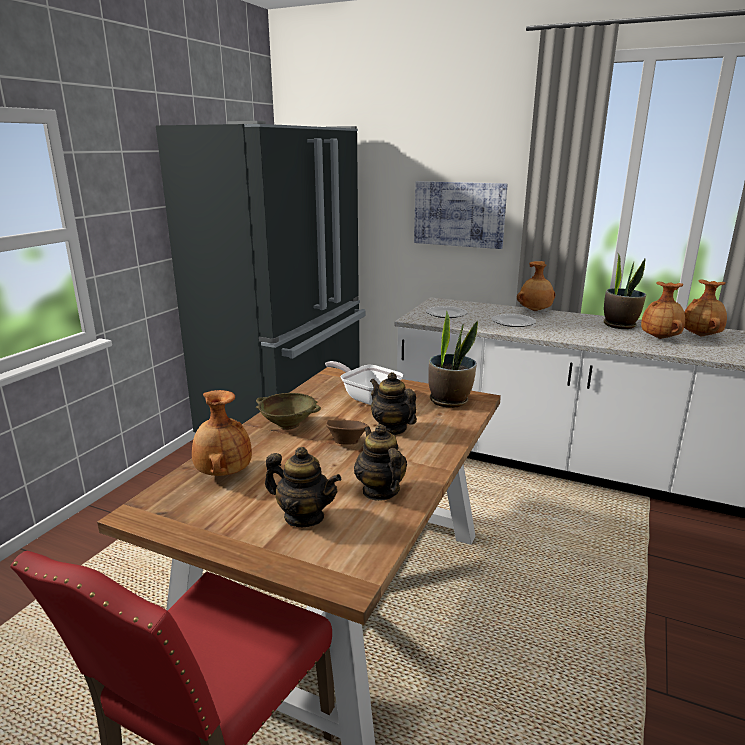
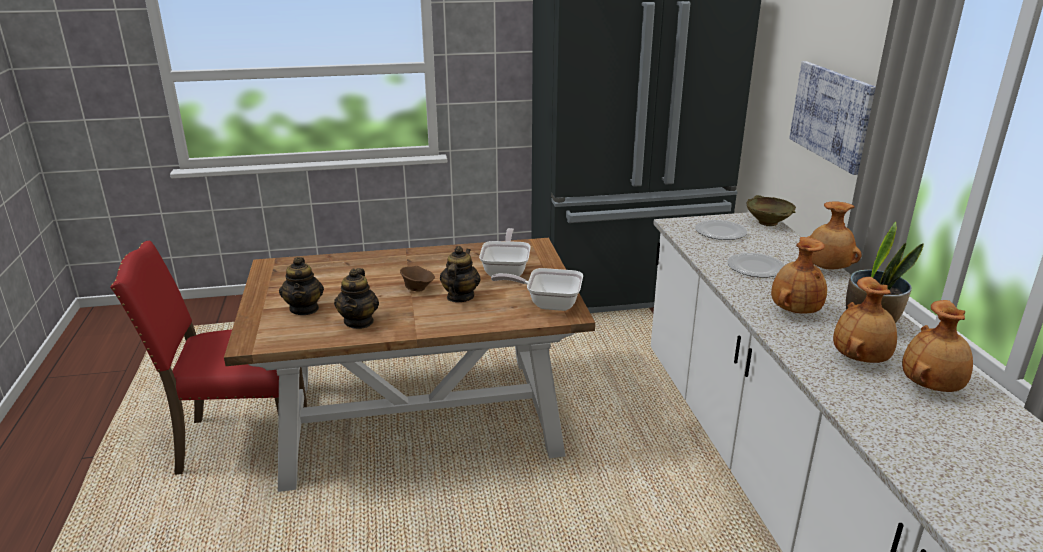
camera: 55 degrees right, 5 degrees up
brown vase [192,390,252,476] -> brown vase moved to [771,237,827,313]
beige bowl [256,393,321,430] -> beige bowl moved to [746,195,796,226]
teapot [354,424,407,501] -> teapot turned 150 degrees clockwise [334,268,379,329]
potted plant [428,311,478,408] -> frying pan [491,268,583,311]

